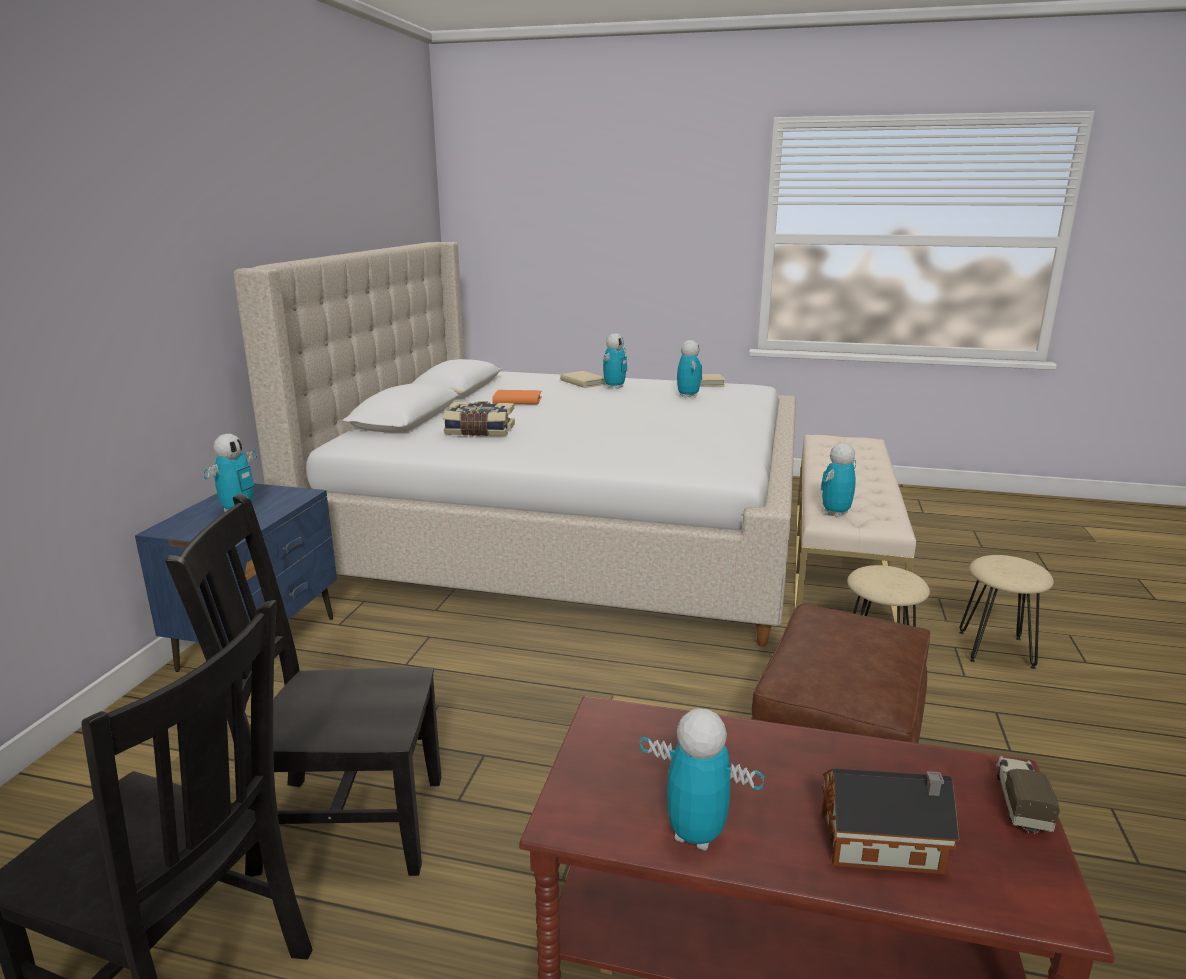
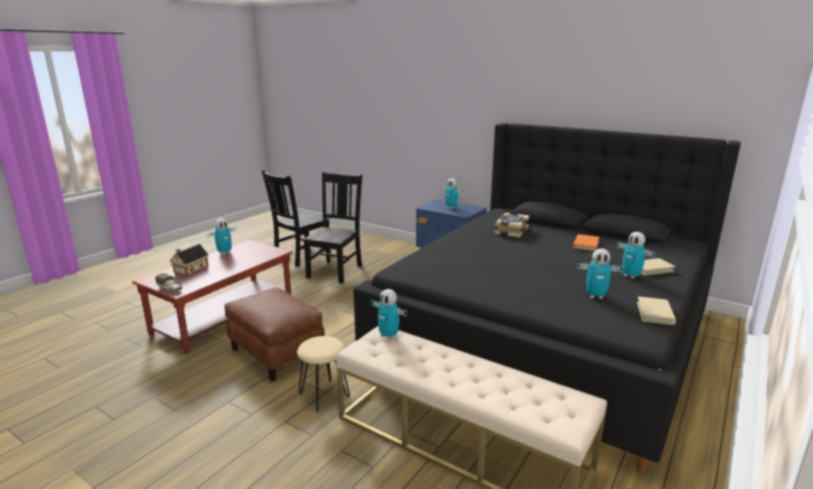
camera: 110 degrees right, 0 degrees up
beige bed [234,242,796,647] -> black bed [353,123,741,473]
toy robot [821,443,856,517] -> toy robot turned 150 degrees clockwise [371,289,407,340]
beige stool [959,555,1054,669] -> none

